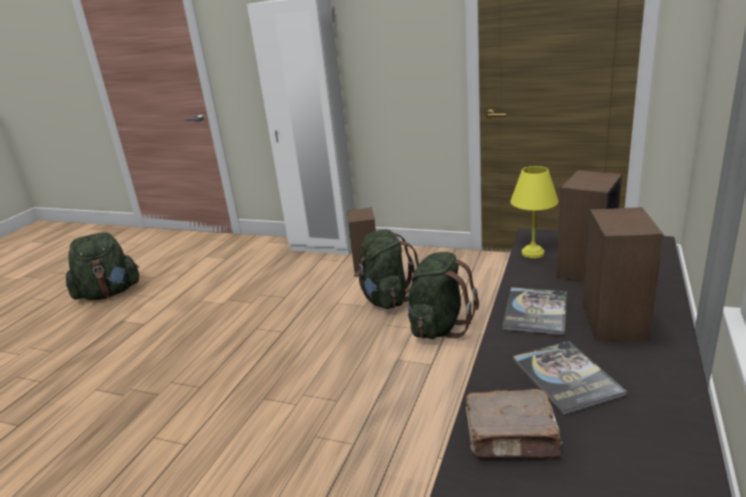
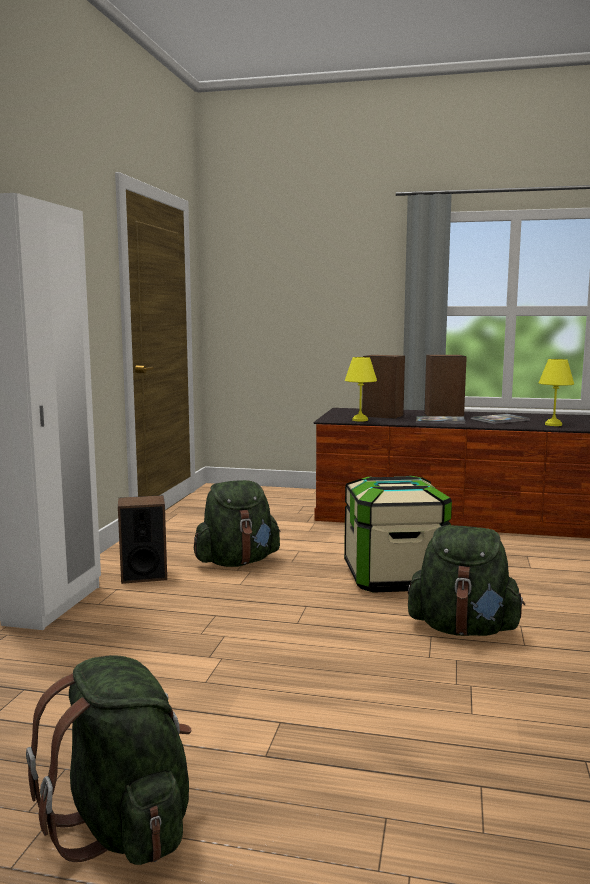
camera: 100 degrees left, 15 degrees down
green backpack [405,252,479,339] -> green backpack moved to [408,525,525,636]
brown book [466,389,563,458] -> yellow table lamp [539,359,574,426]
none -> storage box [344,476,452,592]

